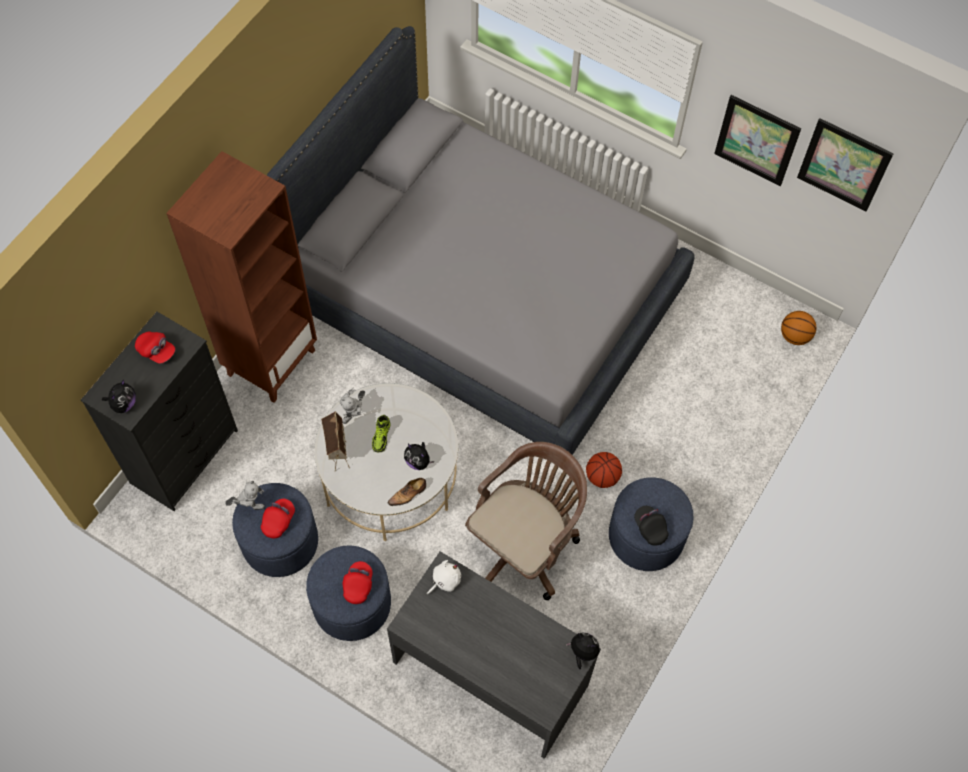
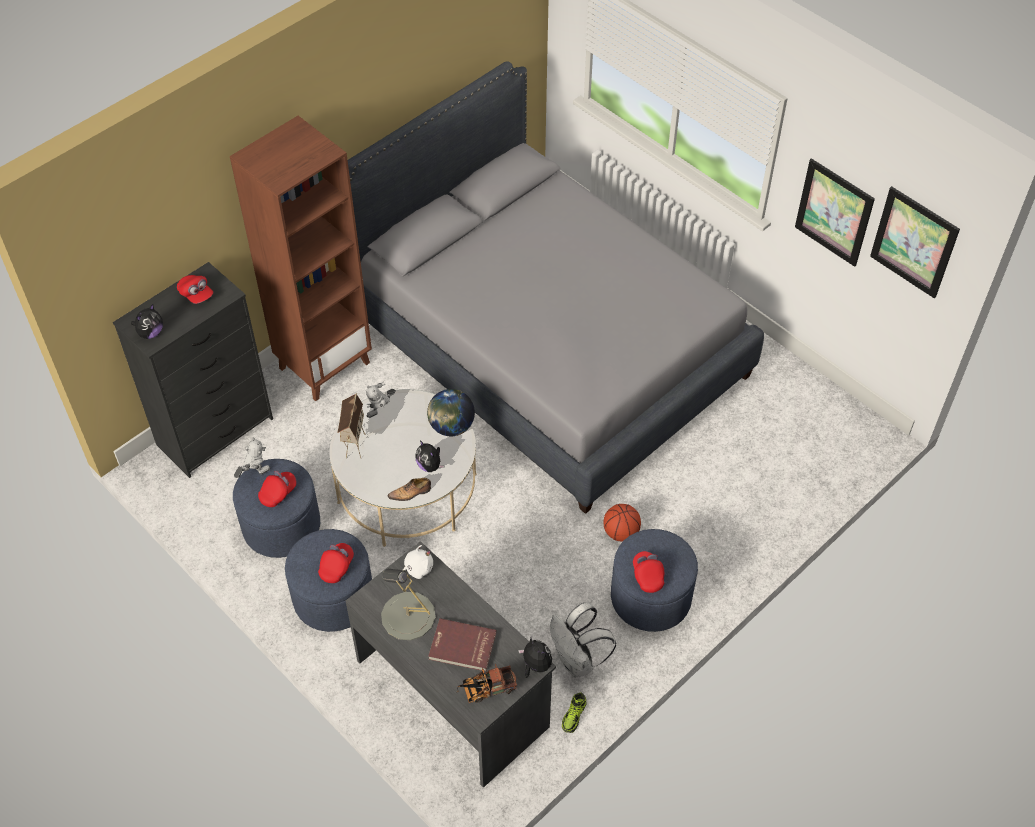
camera: 15 degrees right, 10 degrees down
toy robot [225,481,265,510] -> toy robot turned 45 degrees counterclockwise [234,438,270,478]
shoe [372,415,391,452] -> shoe moved to [562,693,587,733]
brown office chair [465,442,587,600] -> none
black cap [634,506,669,546] -> red cap [633,551,665,593]
basketball [781,311,816,345] -> none
none -> grey table lamp [381,569,435,640]
none -> globe [427,389,475,436]
none -> red book [428,618,497,672]
none -> toy truck [457,663,517,703]
none -> white backpack [550,603,616,677]

